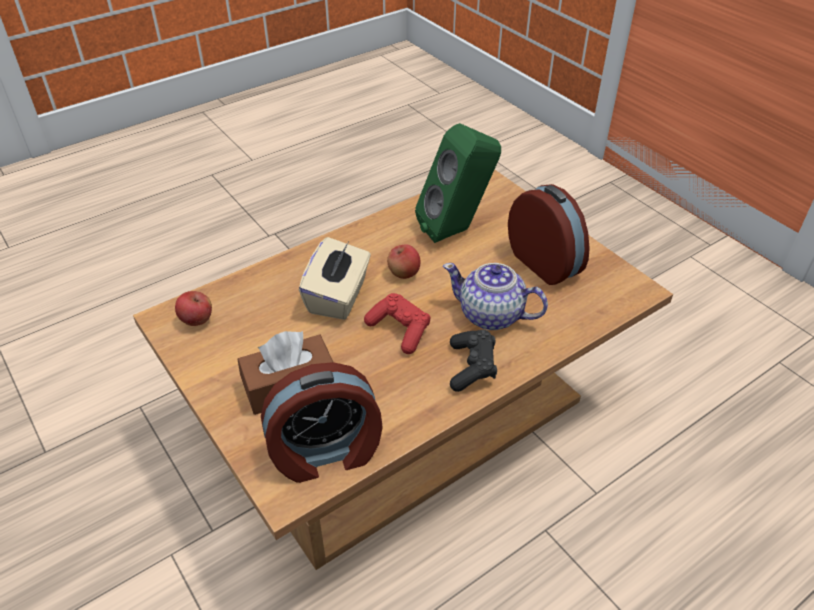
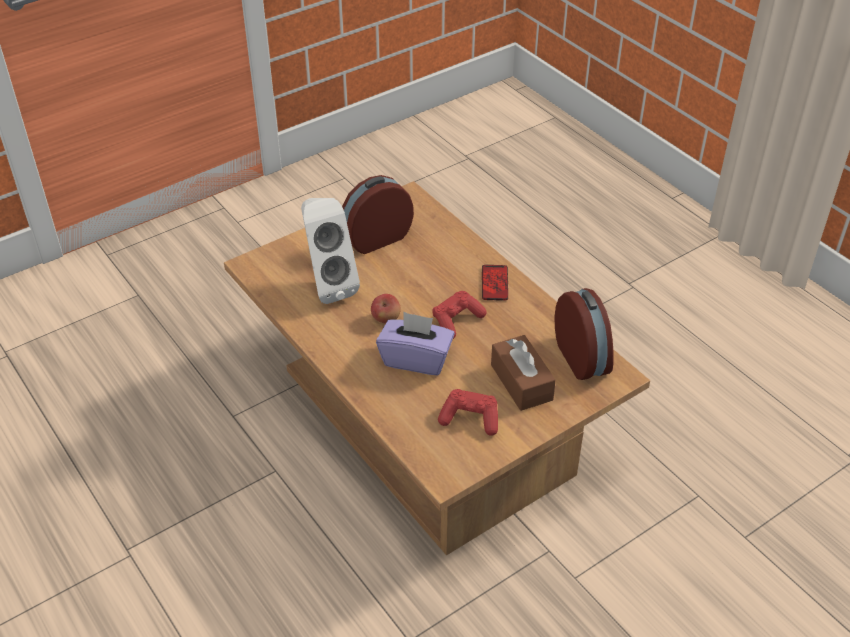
camera: 90 degrees left, 0 degrees up
apple [175,291,212,326] -> none
beige tissue box [299,237,371,320] -> purple tissue box [376,312,455,375]
green speaker [415,123,501,243] -> white speaker [301,198,360,304]
teapot [443,263,548,330] -> none
black game controller [450,330,497,392] -> phone [482,265,508,301]
none -> red game controller [438,389,498,436]

